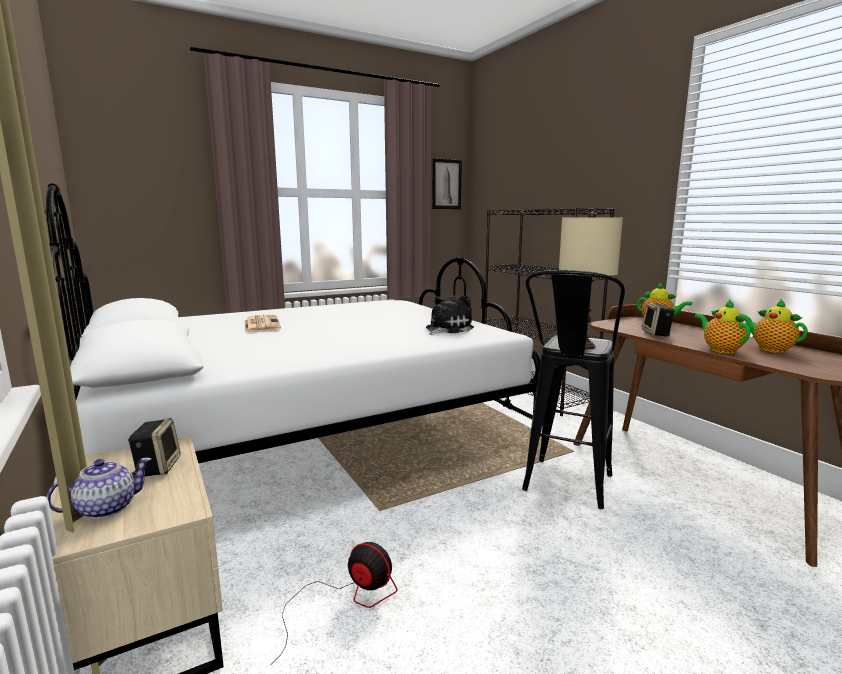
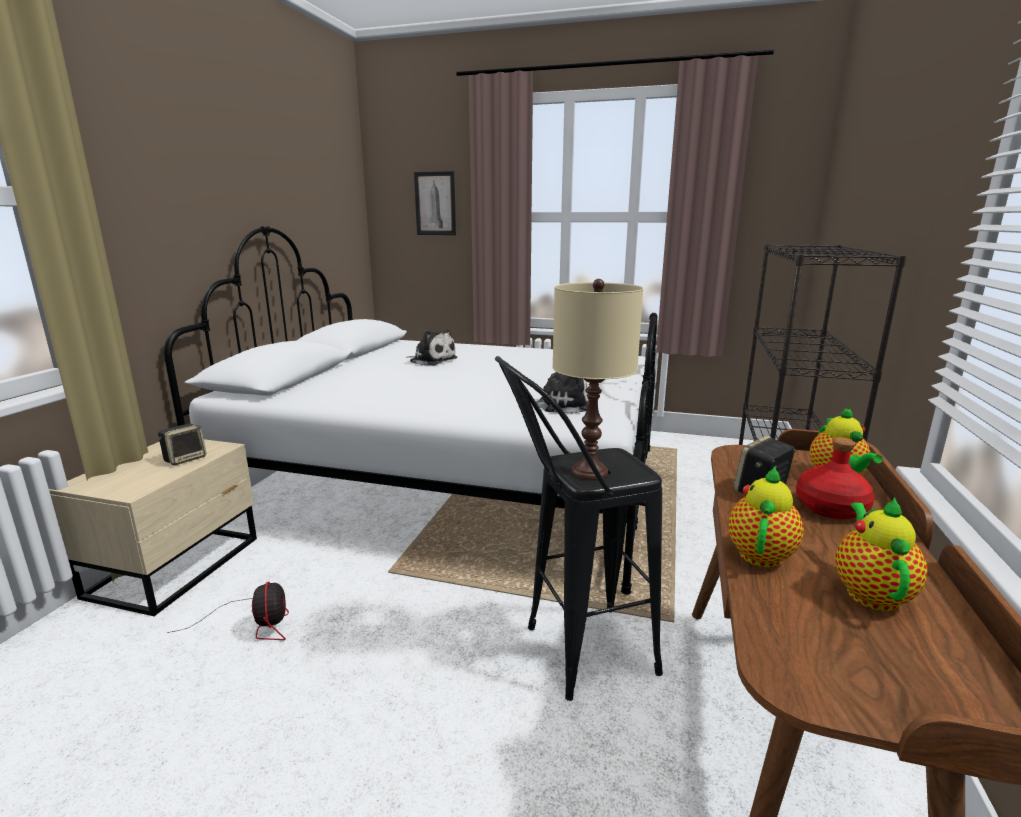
camera: 45 degrees right, 5 degrees up
teapot [47,458,151,519] -> none
newspaper [245,315,281,332] -> plush toy [406,329,457,366]
picture [432,158,462,209] -> picture moved to [414,171,456,235]
none -> red bottle [796,437,875,519]

